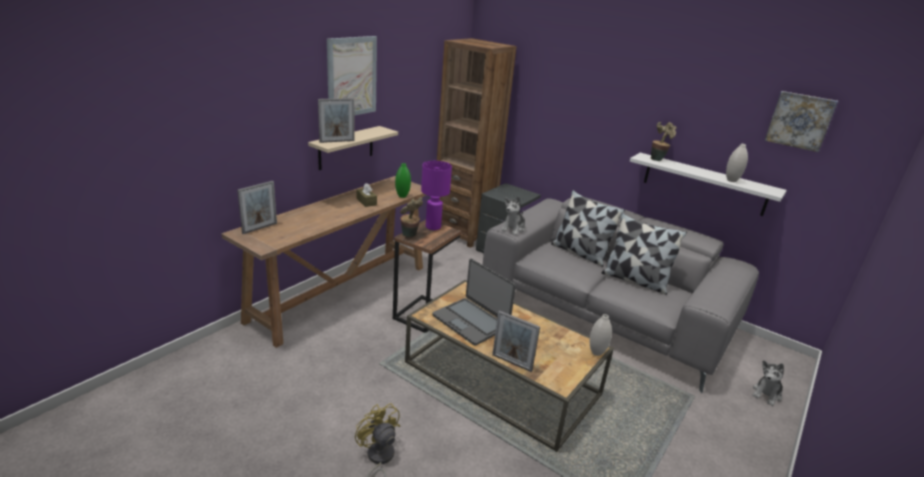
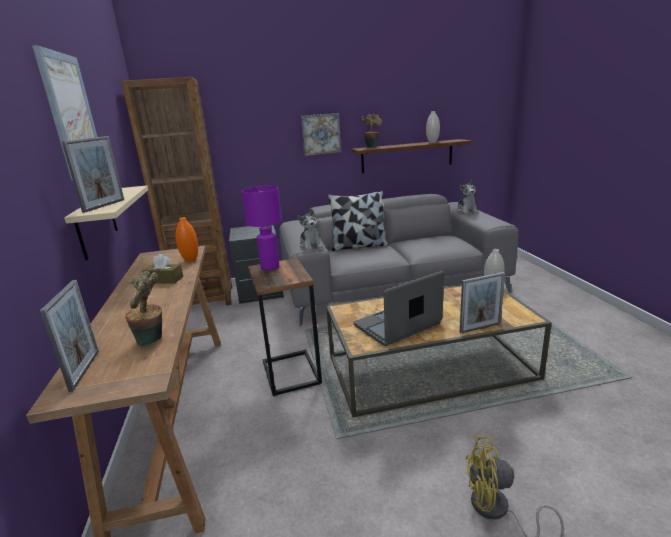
camera: 45 degrees left, 5 degrees down
green vase [395,163,411,198] -> orange vase [176,217,198,262]
potted plant [400,197,423,237] -> potted plant moved to [125,271,162,347]
laptop [432,259,516,346] -> laptop turned 150 degrees clockwise [353,271,444,346]
pillow [601,213,687,295] -> none
white shelf [630,153,787,216] -> brown shelf [352,139,471,173]
plush toy [752,360,784,406] -> plush toy moved to [457,180,478,214]
picture [764,91,838,152] -> picture moved to [301,113,341,156]

